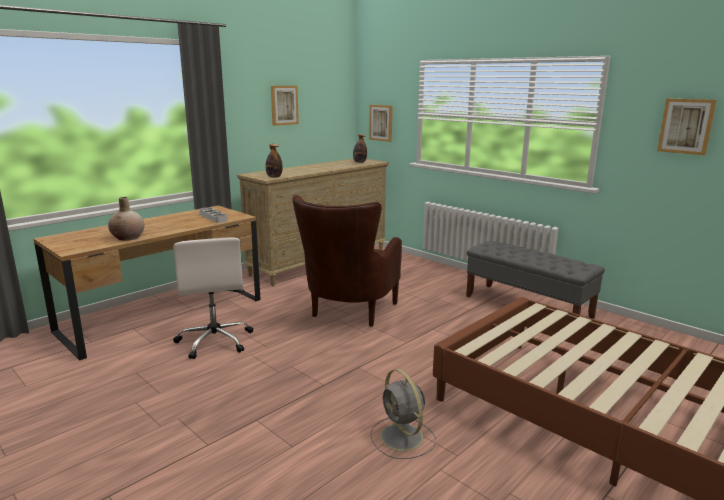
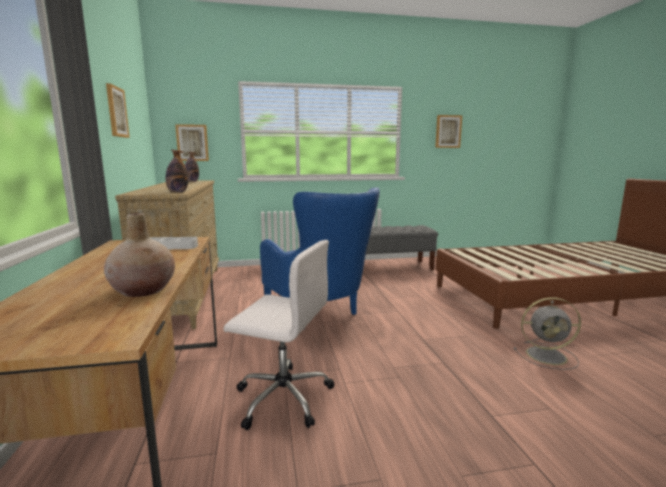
camera: 55 degrees left, 5 degrees down
brown armchair [293,195,402,327] -> blue armchair [260,187,380,329]

